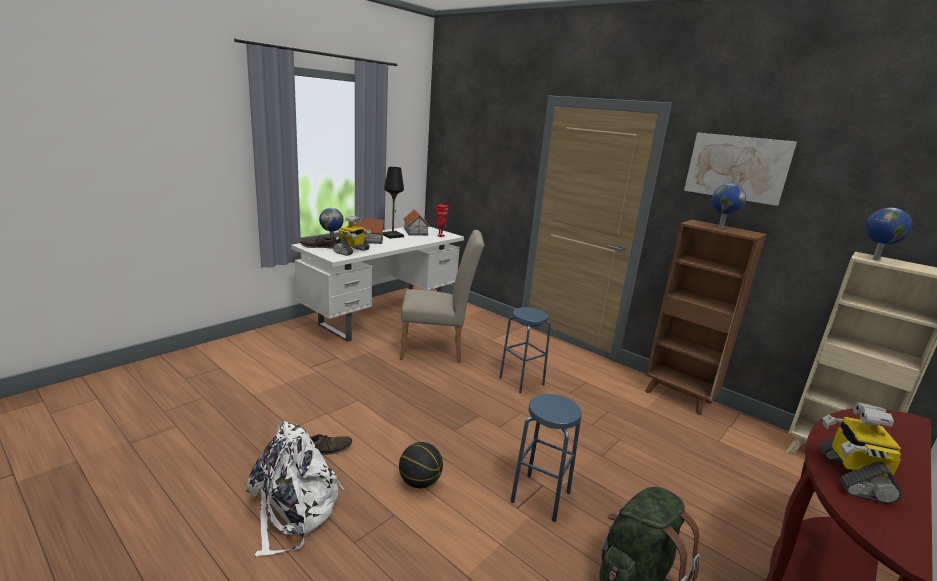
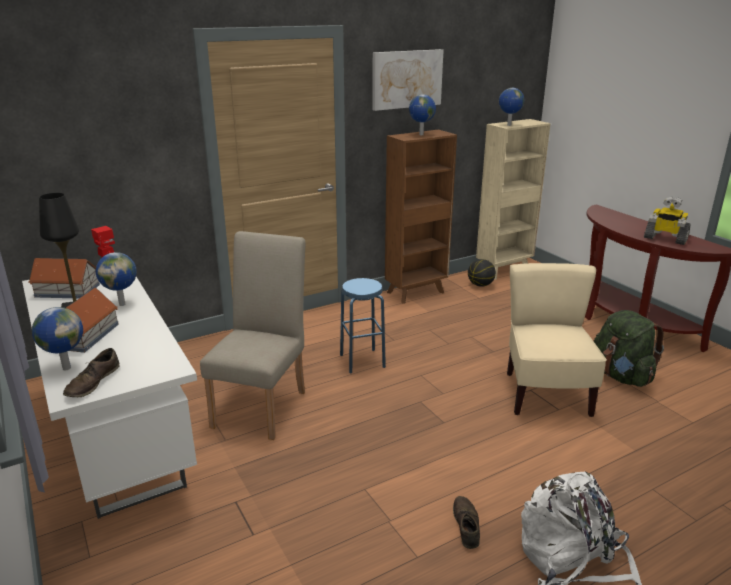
camera: 70 degrees left, 5 degrees up
toy robot [333,216,371,256] -> none
basketball [399,442,443,488] -> basketball moved to [468,259,496,287]
blue stool [511,394,582,522] -> beige chair [507,263,607,417]
none -> globe [96,252,136,306]

